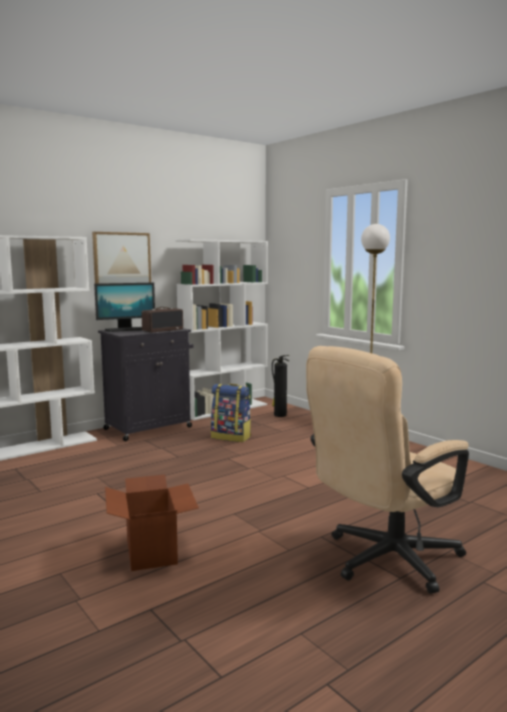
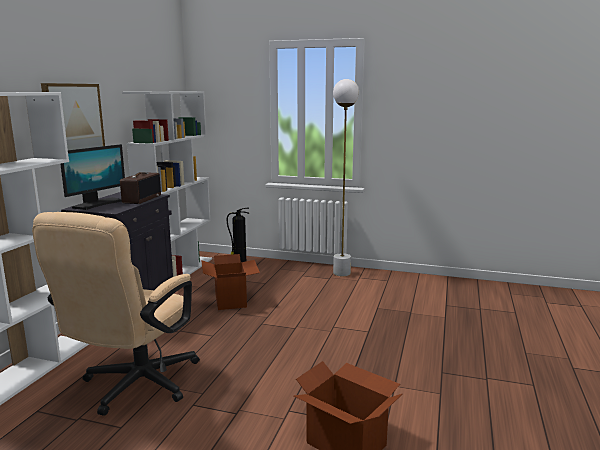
camera: 35 degrees left, 5 degrees up
backpack [211,384,251,442] -> cardboard box [201,254,260,310]
beige office chair [306,346,469,594] -> beige office chair moved to [32,212,200,416]

